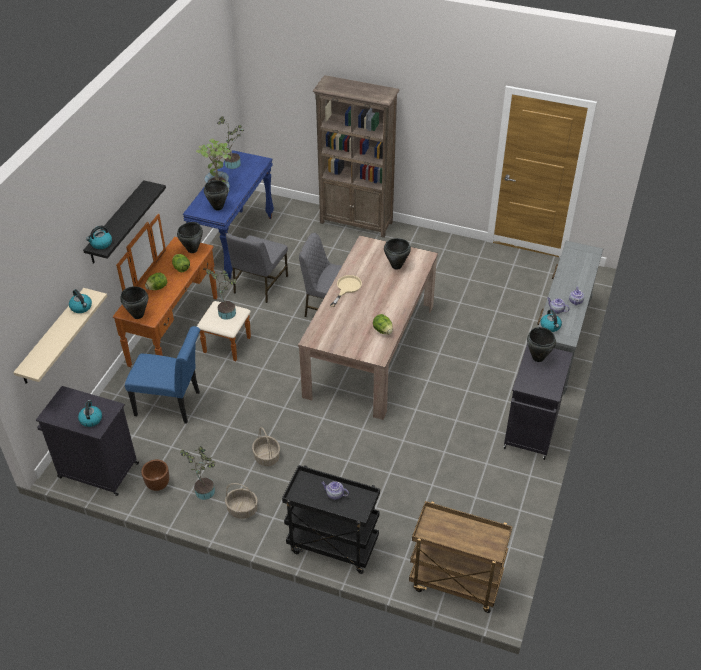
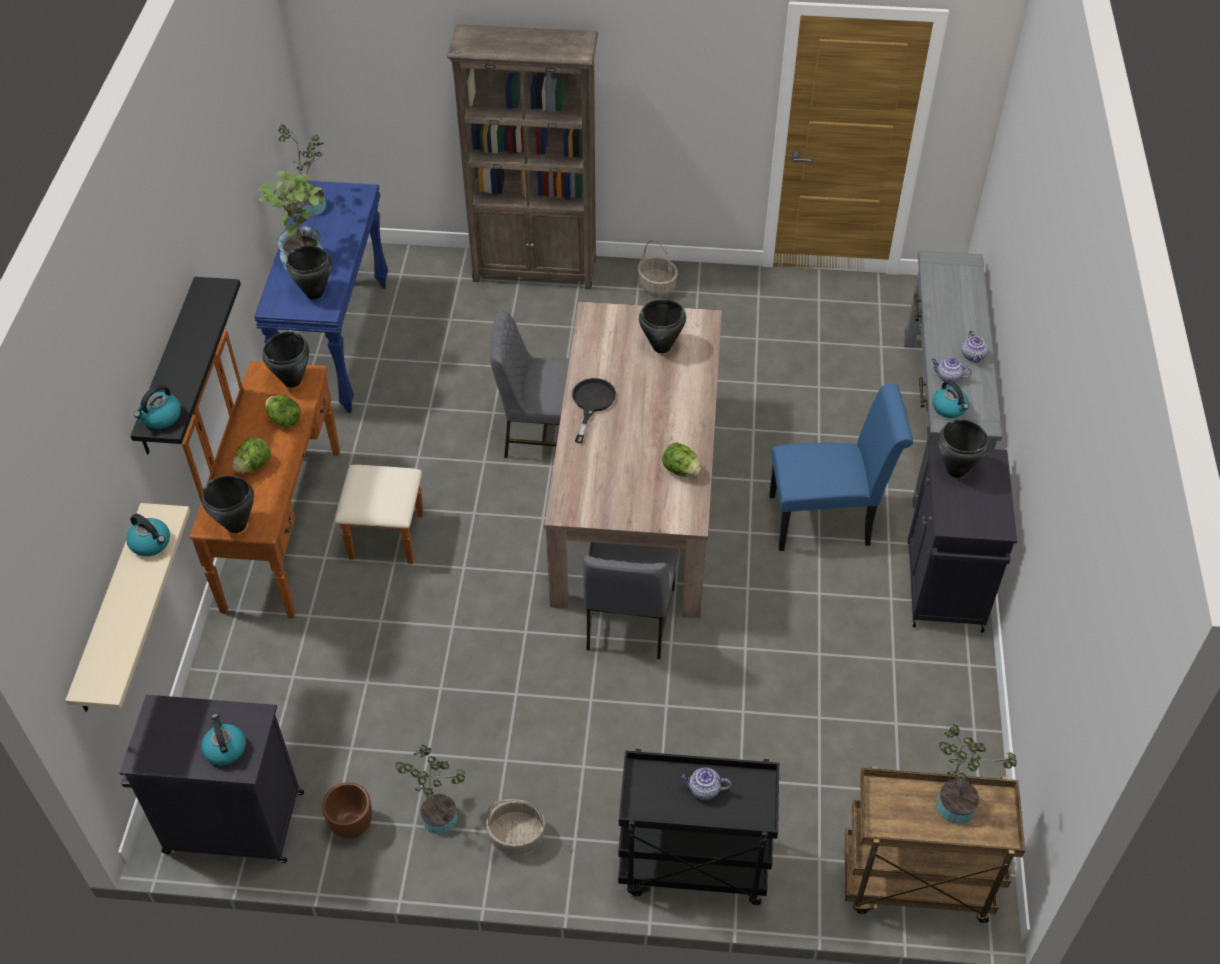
camera: 15 degrees left, 5 degrees up
blue chair [125,326,200,423] -> blue chair moved to [769,383,913,551]
potted plant [206,269,237,320] -> potted plant moved to [937,724,1017,824]
grey chair [226,233,288,303] -> grey chair moved to [583,542,679,659]
basket [252,427,280,466] -> basket moved to [638,240,678,296]
beige frying pan [330,275,362,307] -> black frying pan [572,378,616,443]

